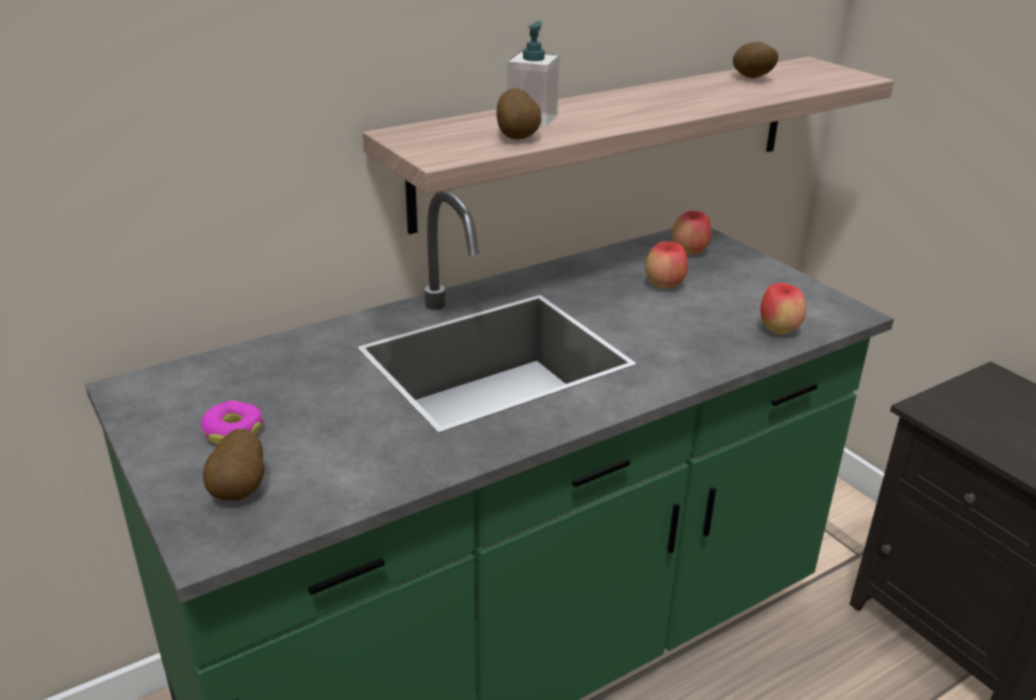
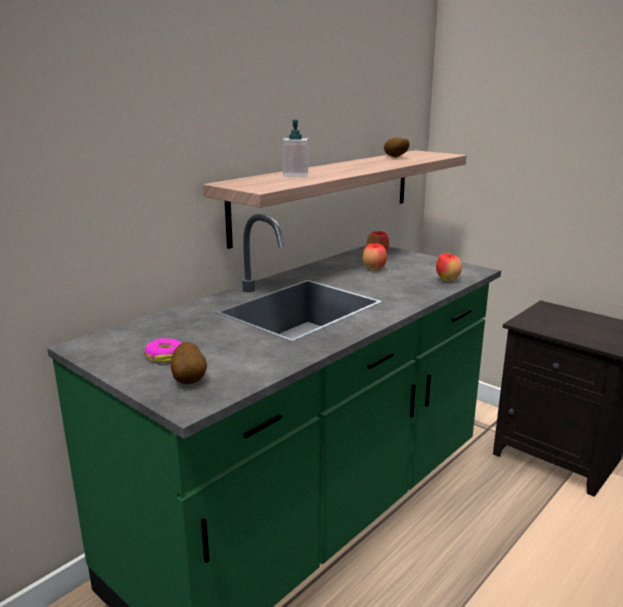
camera: 15 degrees left, 10 degrees down
potato [496,88,542,140] -> none

